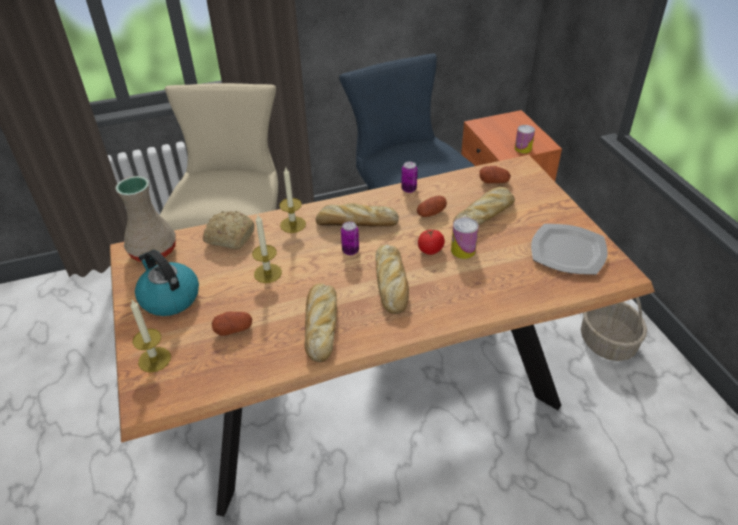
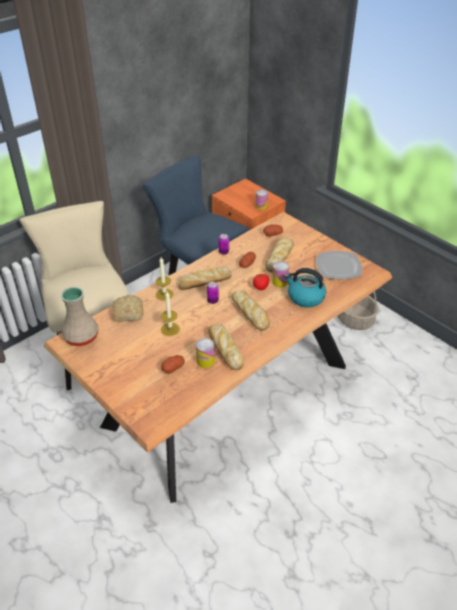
camera: 25 degrees left, 0 degrees up
candle [130,300,171,373] -> none
kettle [135,250,199,316] -> kettle moved to [284,268,326,307]
none -> can [196,338,215,368]

